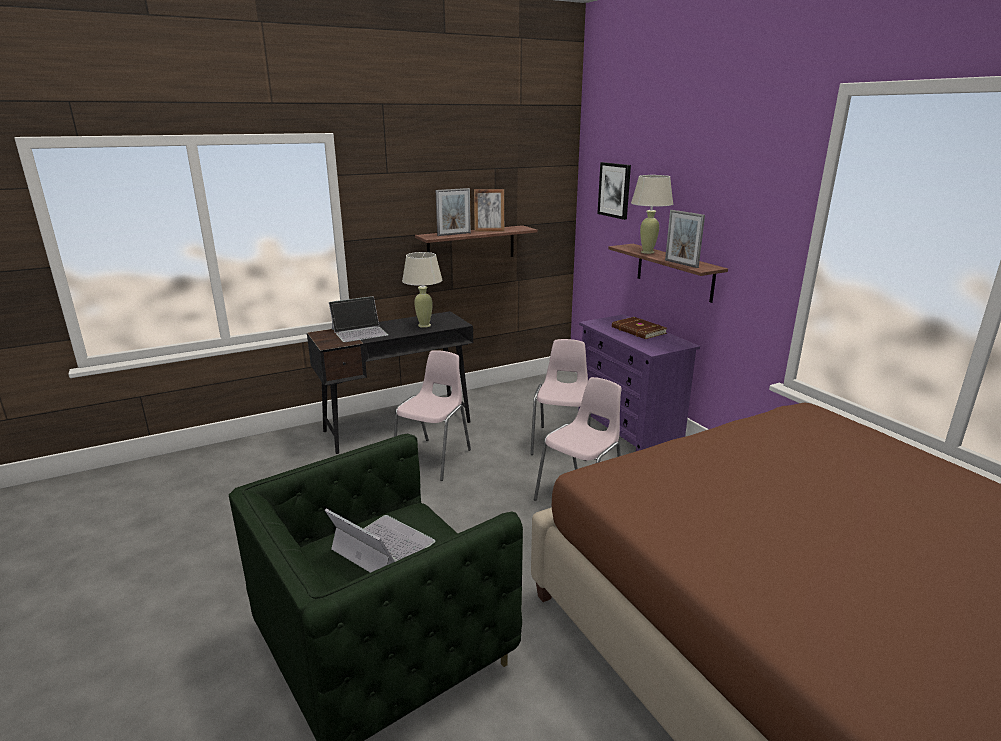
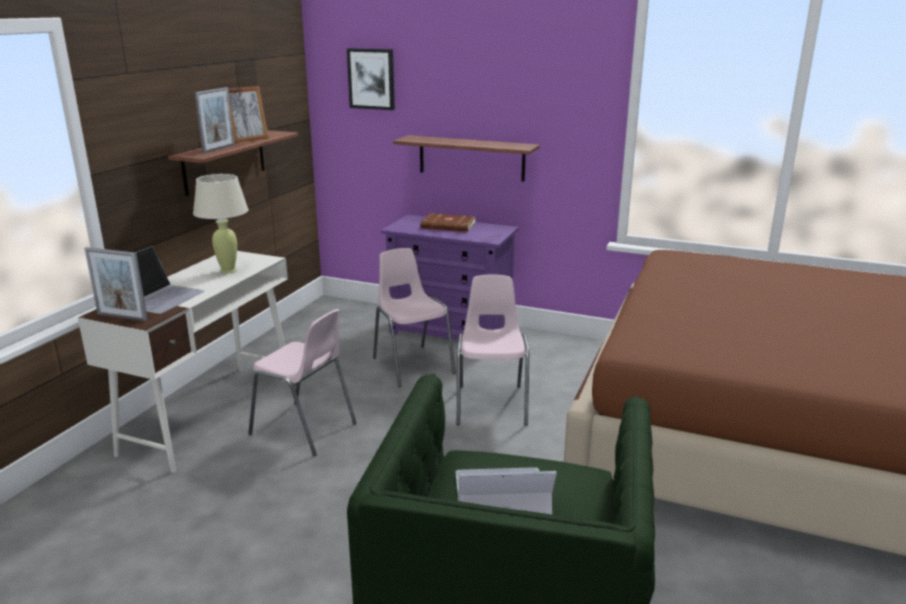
camera: 40 degrees left, 0 degrees up
black desk [307,311,473,454] -> white desk [78,251,288,473]
pink chair [394,350,471,481] -> pink chair turned 135 degrees clockwise [248,309,357,456]
beige table lamp [631,175,673,254] -> none
picture frame [665,210,705,268] -> picture frame moved to [84,247,148,321]

